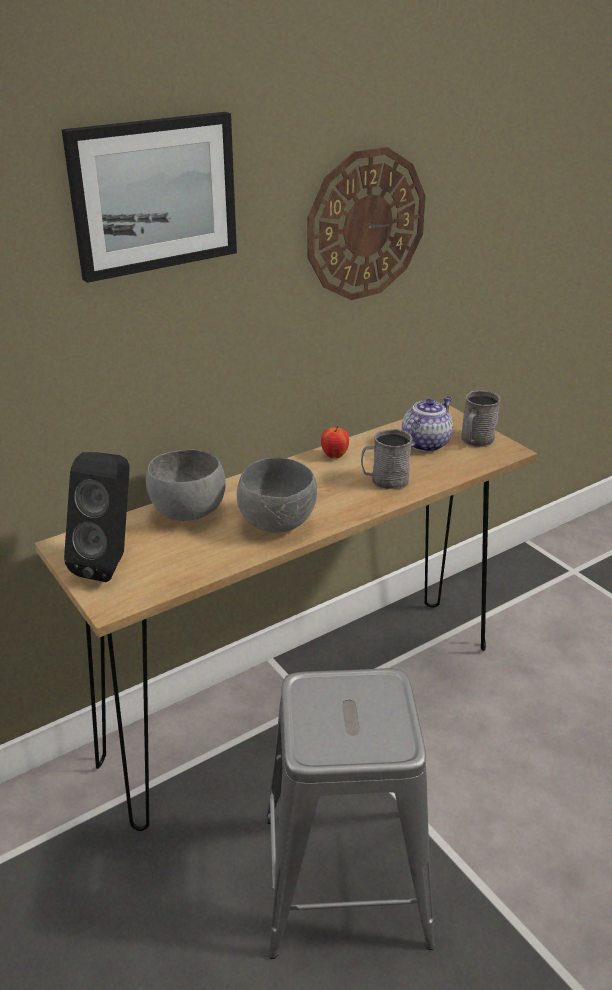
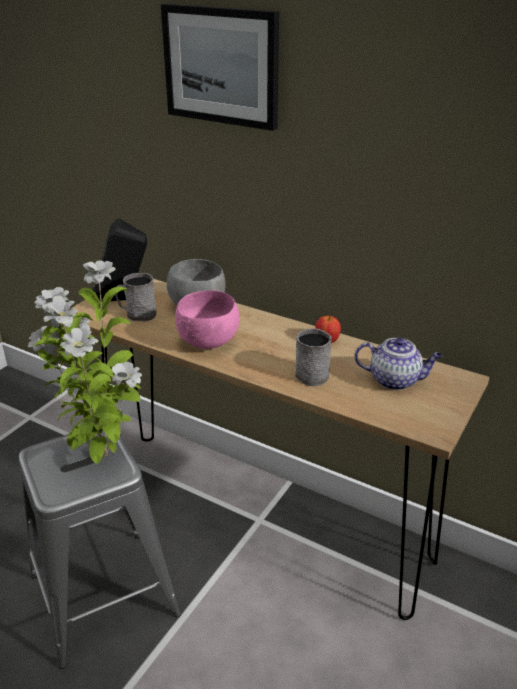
camera: 65 degrees right, 0 degrees up
grey bowl [237,457,317,533] -> pink bowl [175,290,240,349]
wall clock [307,147,426,300] -> none
grey mug [461,390,500,447] -> grey mug moved to [115,273,157,321]
none -> potted plant [28,260,142,464]

